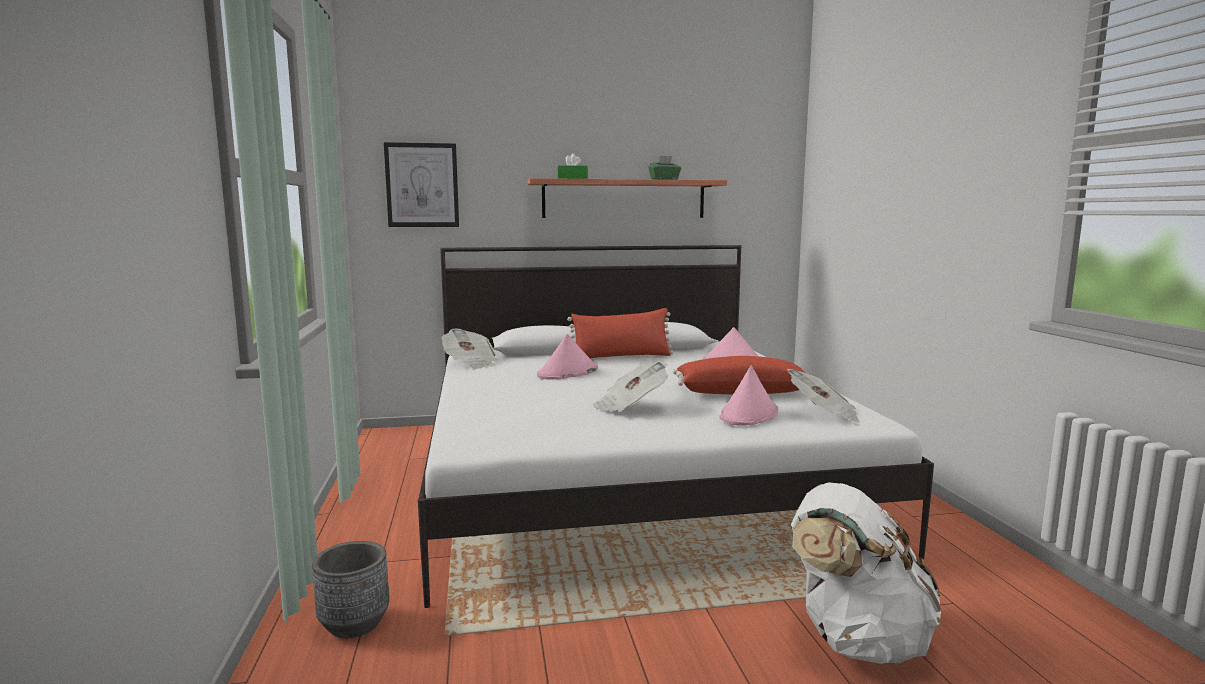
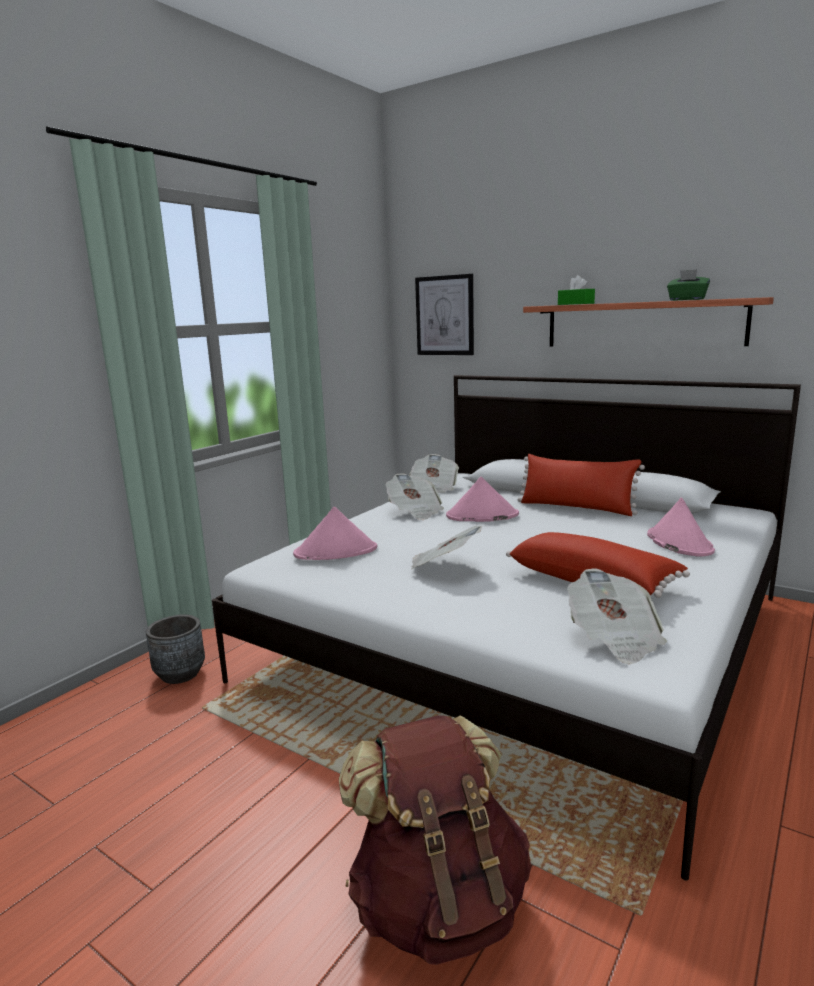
camera: 45 degrees right, 5 degrees up
pink hat [719,366,778,425] -> pink hat moved to [293,507,377,560]
white backpack [791,482,941,664] -> brown backpack [339,715,531,965]
none -> newspaper [386,473,444,520]

